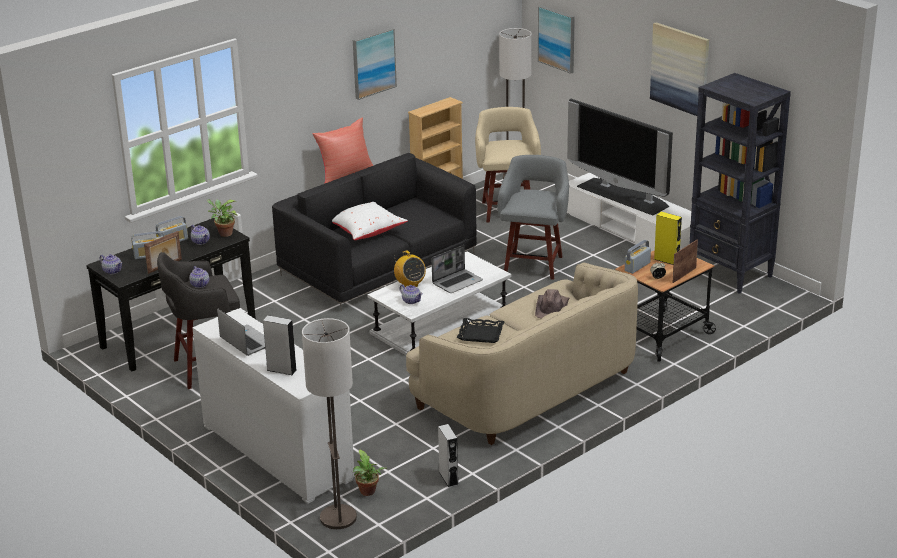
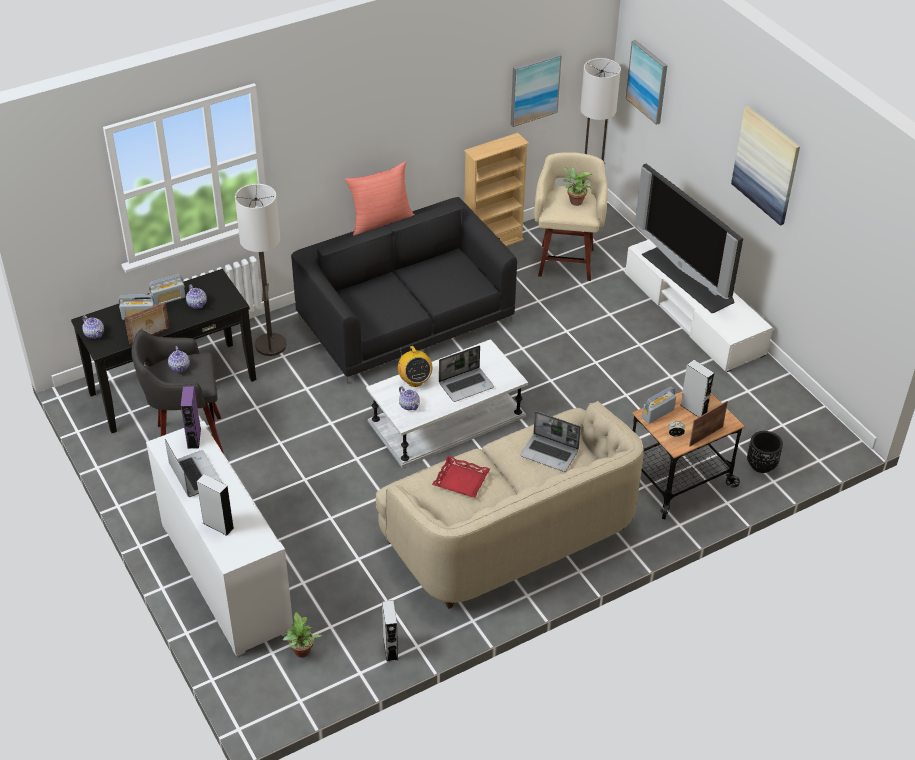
camera: 10 degrees right, 15 degrees up
potted plant [207,199,237,237] -> potted plant moved to [563,167,592,206]
floor lamp [302,318,357,529] -> floor lamp moved to [235,184,287,356]
white pillow [332,202,408,240] -> none
picture [353,28,397,100] -> picture moved to [511,53,562,127]
black tray [457,318,505,343] -> red tray [432,456,490,498]
grey stool [498,155,569,280] -> none
brown hat [535,289,570,318] -> laptop [520,411,581,472]
yellow speaker [654,212,682,265] -> grey speaker [680,360,714,417]
black bookcase [689,73,791,294] -> none
none -> purple speaker [181,386,201,449]
none -> black planter [747,431,783,473]

